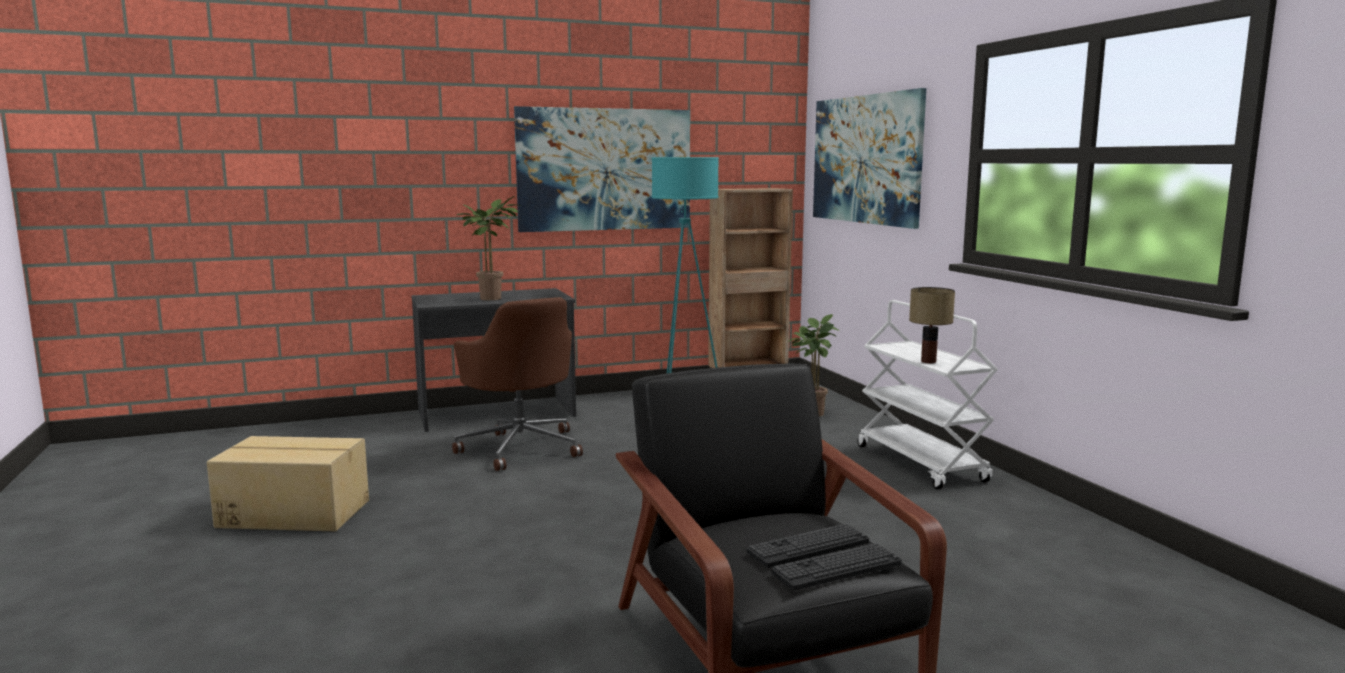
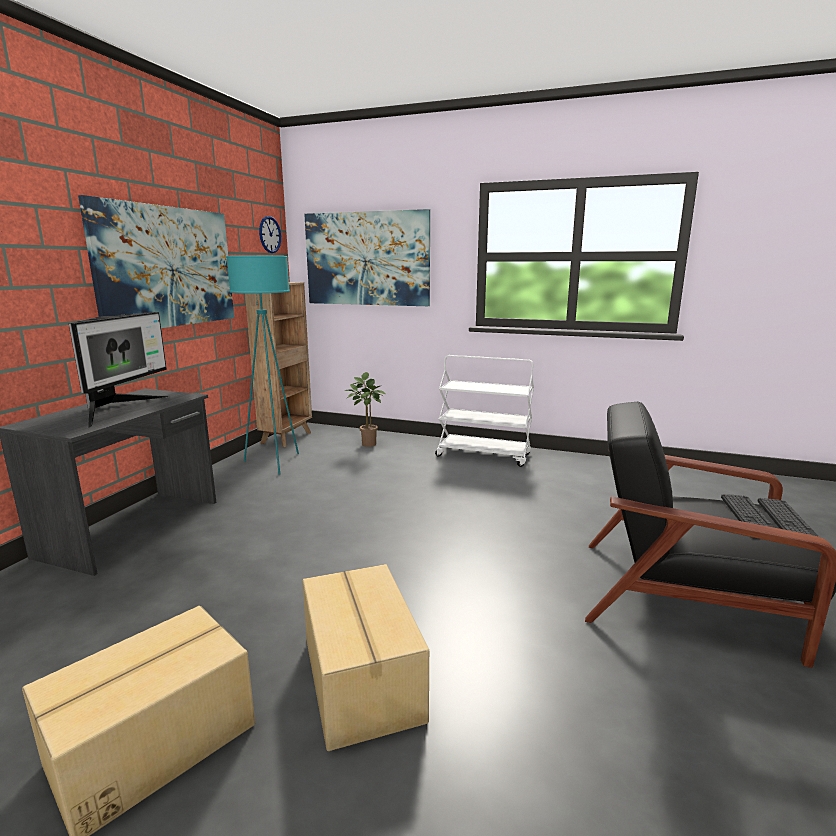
camera: 50 degrees left, 5 degrees up
brown office chair [452,297,583,471] -> none
potted plant [457,196,521,300] -> monitor [69,312,169,428]
table lamp [909,287,955,363] -> none
none -> wall clock [259,216,281,253]
none -> cardboard box [302,564,429,751]

